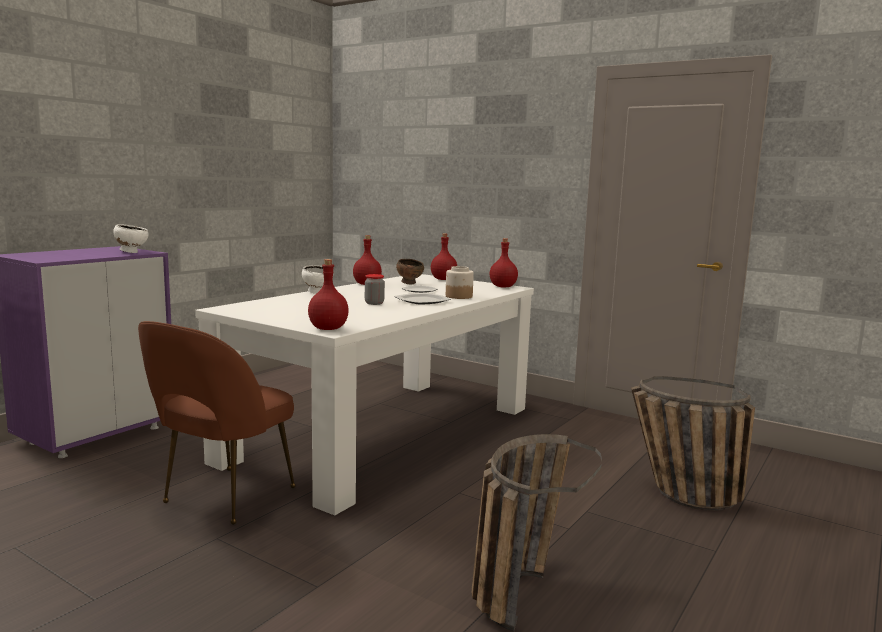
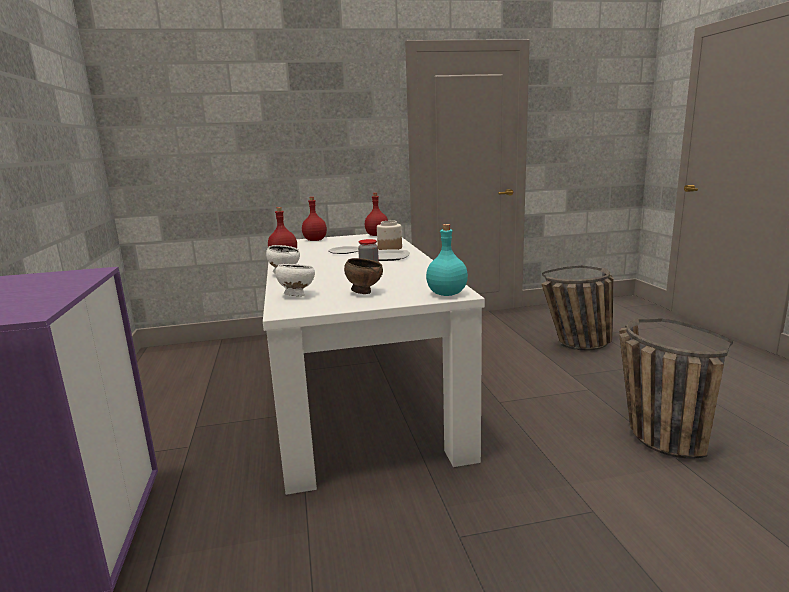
camera: 45 degrees left, 5 degrees up
white bowl [113,224,148,253] -> white bowl moved to [275,264,315,296]
brown chair [138,321,296,525] -> none
red bottle [308,259,349,330] -> turquoise bottle [426,224,468,296]
brown bowl [396,259,424,284] -> brown bowl moved to [344,258,383,294]

